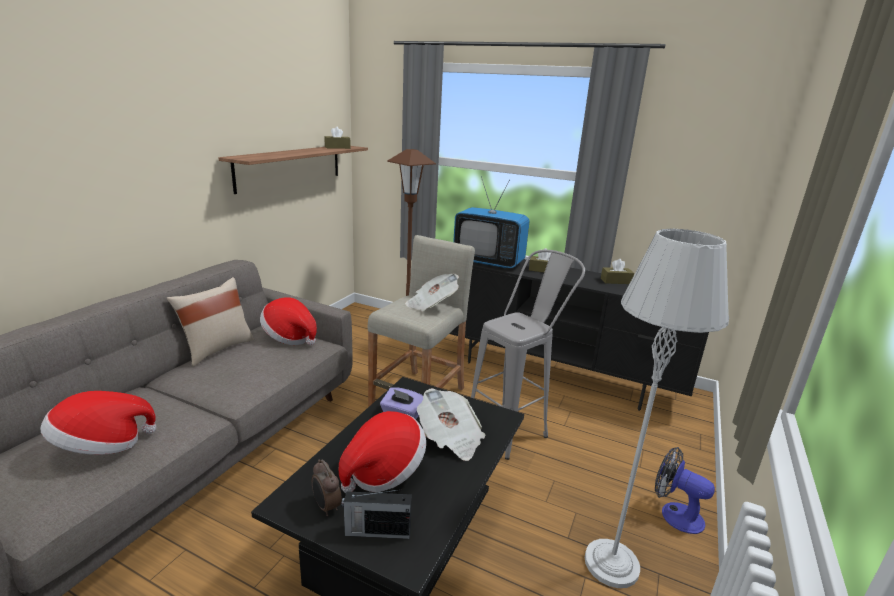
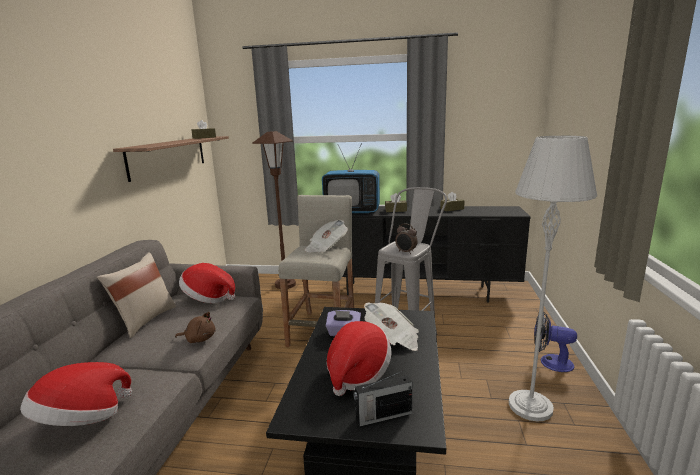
camera: 15 degrees left, 5 degrees down
alarm clock [312,460,342,516] -> alarm clock moved to [395,223,418,254]
none -> brown plush toy [175,312,216,343]

